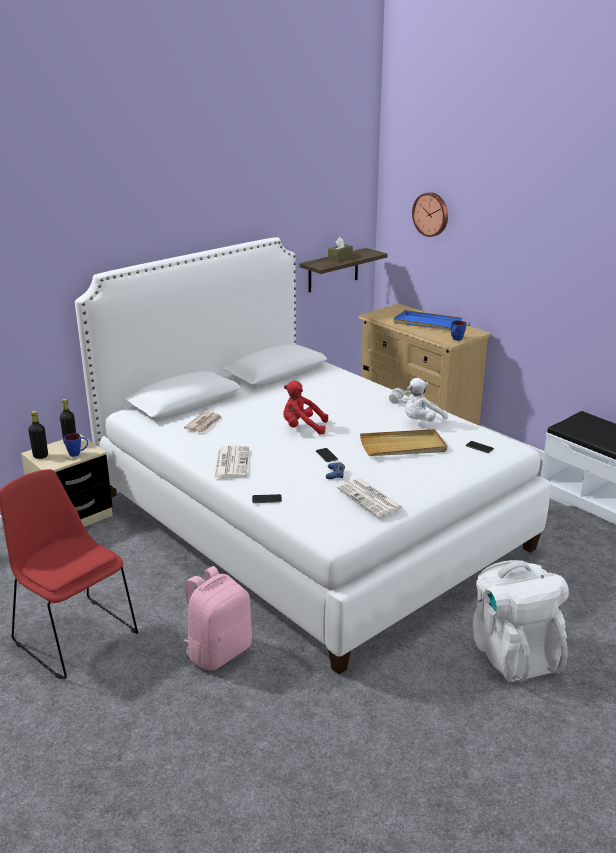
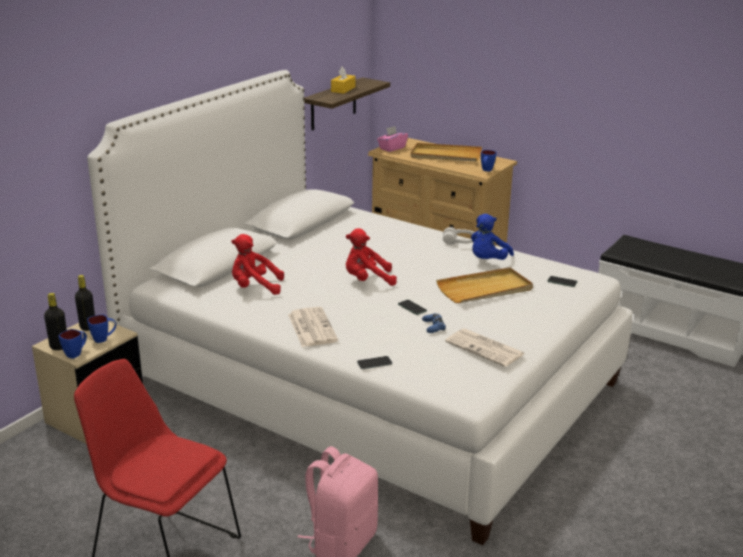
camera: 15 degrees left, 0 degrees up
newspaper [184,411,222,432] -> red plush toy [231,234,284,295]
brown tissue box [328,237,353,261] -> yellow tissue box [331,66,355,94]
blue tray [393,310,462,331] -> beige tray [410,143,482,162]
white plush toy [405,378,448,422] -> blue plush toy [471,214,514,260]
wall clock [412,192,448,237] -> none
white backpack [473,560,569,682] -> none
none -> blue mug [59,329,87,359]
none -> pink tissue box [377,126,408,152]

